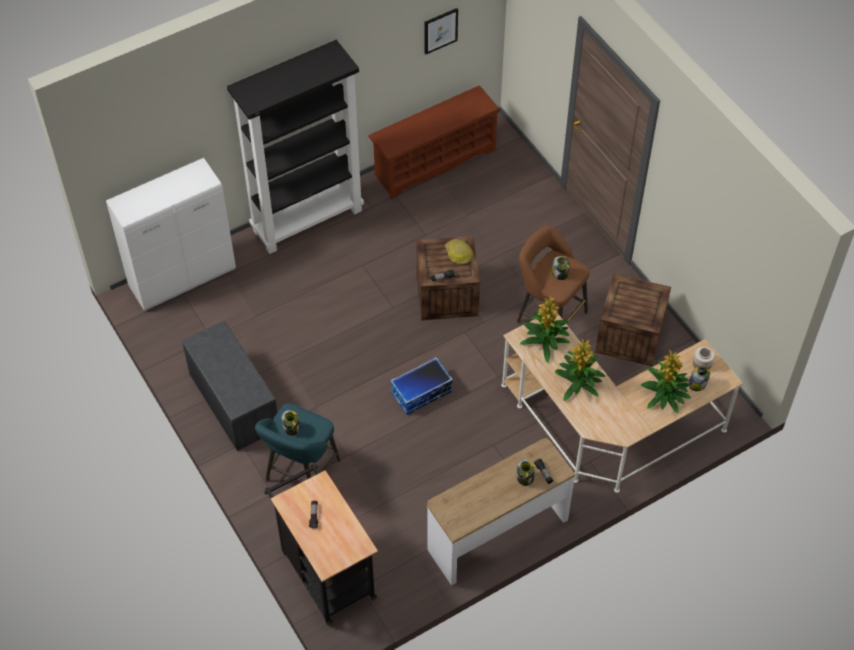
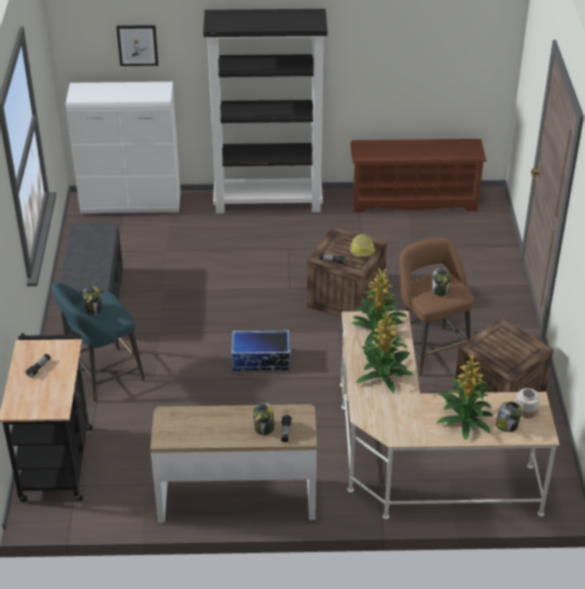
camera: 30 degrees right, 15 degrees down
picture [425,8,458,54] -> picture moved to [116,25,158,66]

